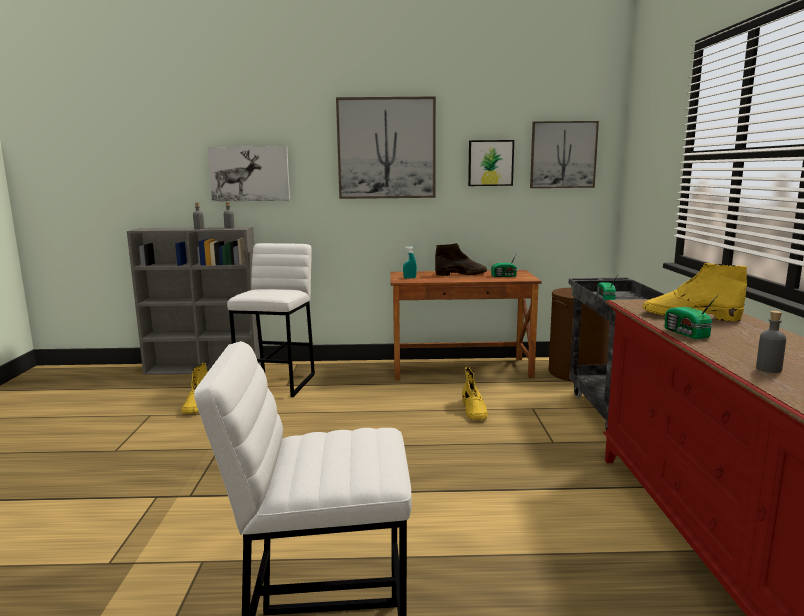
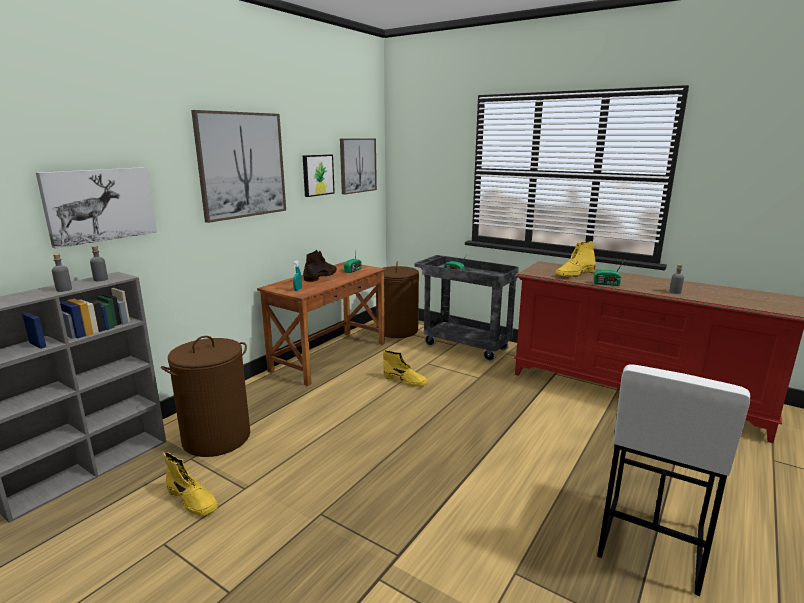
camera: 55 degrees left, 5 degrees up
white stool [227,243,315,397] -> brown laundry basket [161,336,250,457]

